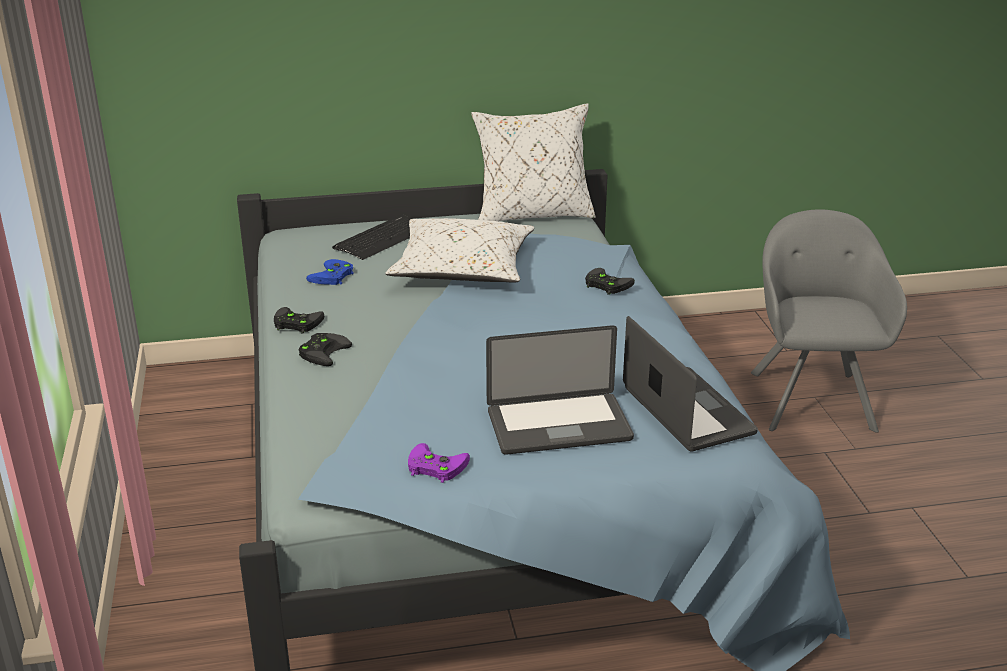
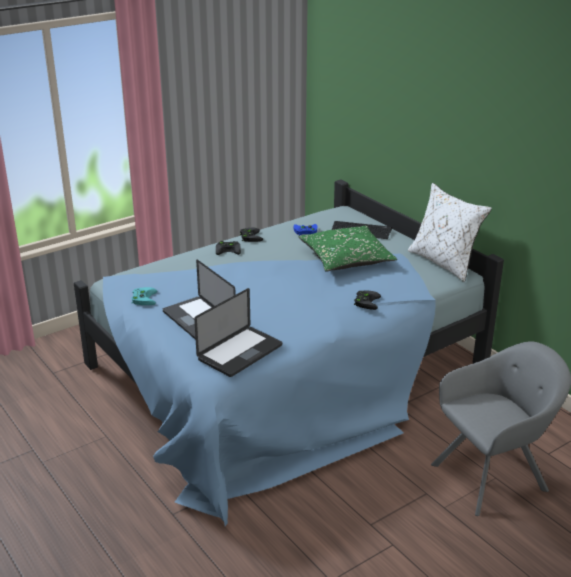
camera: 65 degrees right, 0 degrees up
white pillow [386,218,534,283] -> green pillow [298,225,397,272]
purple game controller [408,443,470,483] -> turquoise game controller [131,287,157,305]

